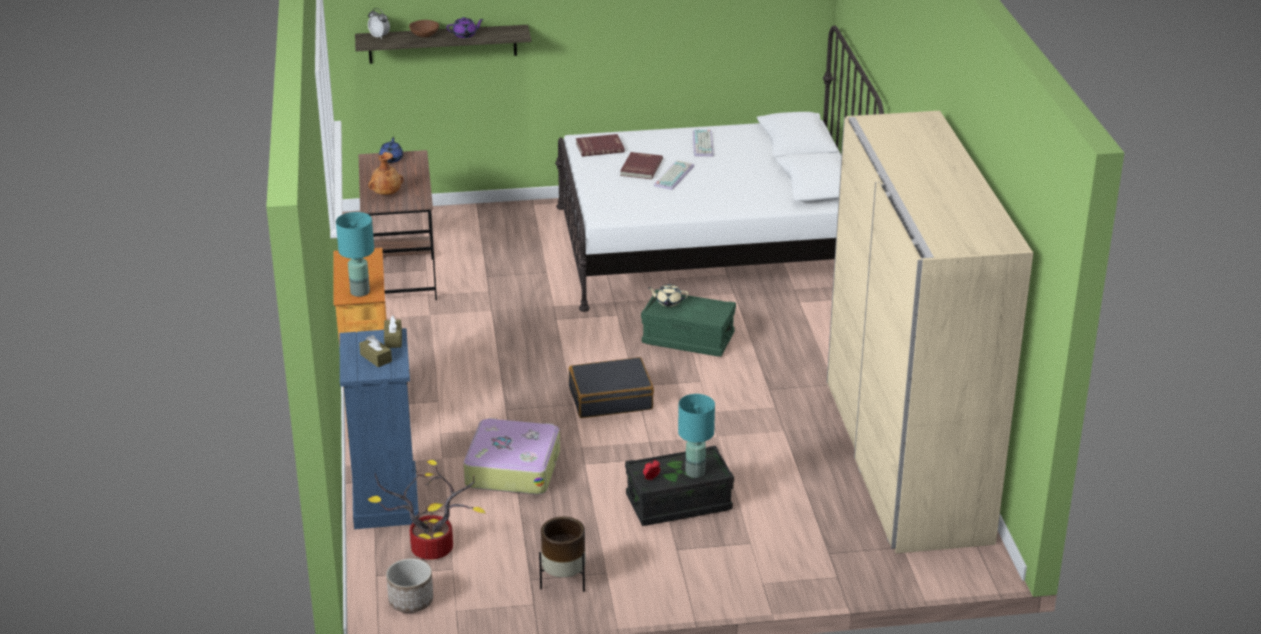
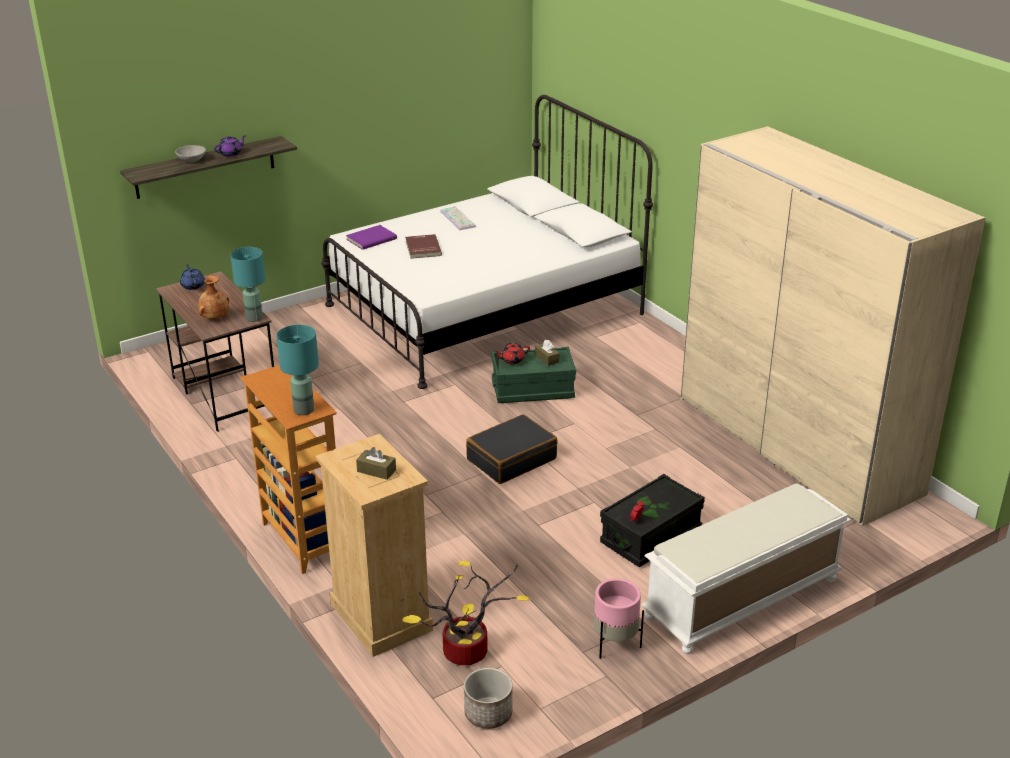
camera: 25 degrees left, 0 degrees up
blue dresser [339,328,419,529] -> beige dresser [316,434,433,657]
alarm clock [368,8,390,39] -> none
brown tissue box [384,315,402,348] -> brown tissue box moved to [535,340,560,366]
brown bowl [409,20,439,38] -> grey bowl [175,145,206,162]
suitcase [464,418,560,495] -> none
brown planter [539,517,586,592] -> pink planter [594,578,644,659]
red book [576,134,625,157] -> purple book [346,225,397,250]
beige teapot [648,284,689,307] -> red teapot [494,343,530,364]
keyboard [654,160,694,190] -> none
turquoise table lamp [678,394,715,478] -> turquoise table lamp moved to [230,247,266,322]
none -> white bench [641,484,851,654]

